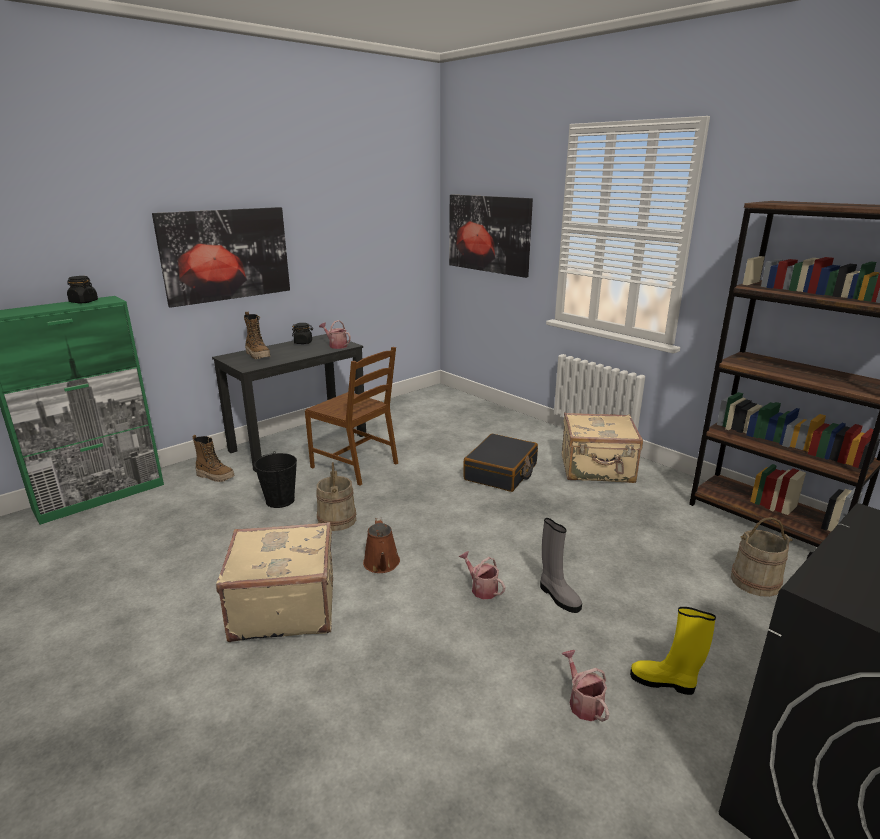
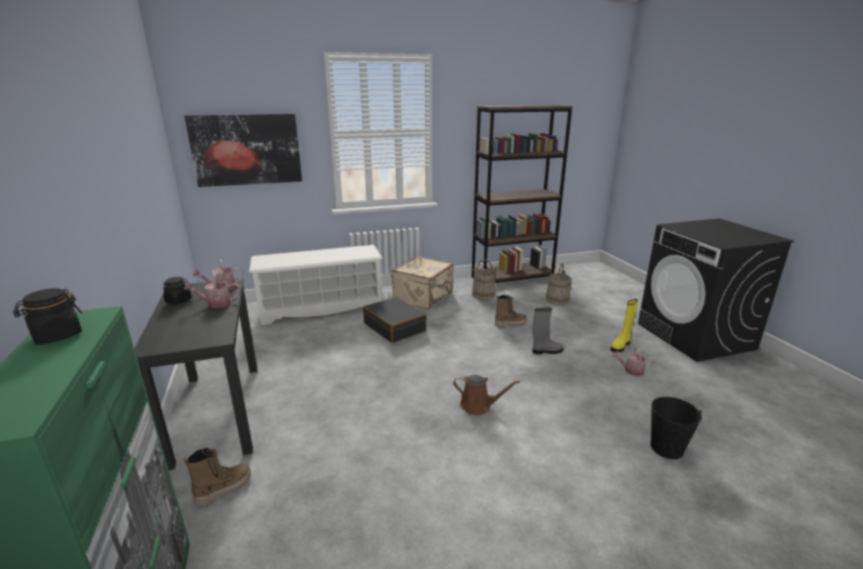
camera: 65 degrees left, 0 degrees up
picture [152,207,290,308] -> none
beige suitcase [216,522,333,642] -> none
boot [244,312,270,359] -> boot moved to [495,295,527,327]
black bucket [254,451,297,508] -> black bucket moved to [650,397,702,459]
brown chair [305,347,398,485] -> none
beige bucket [316,462,356,531] -> beige bucket moved to [472,259,497,300]
watering can [459,551,505,599] -> watering can moved to [184,273,240,308]
none -> white shoe rack [249,245,383,325]

